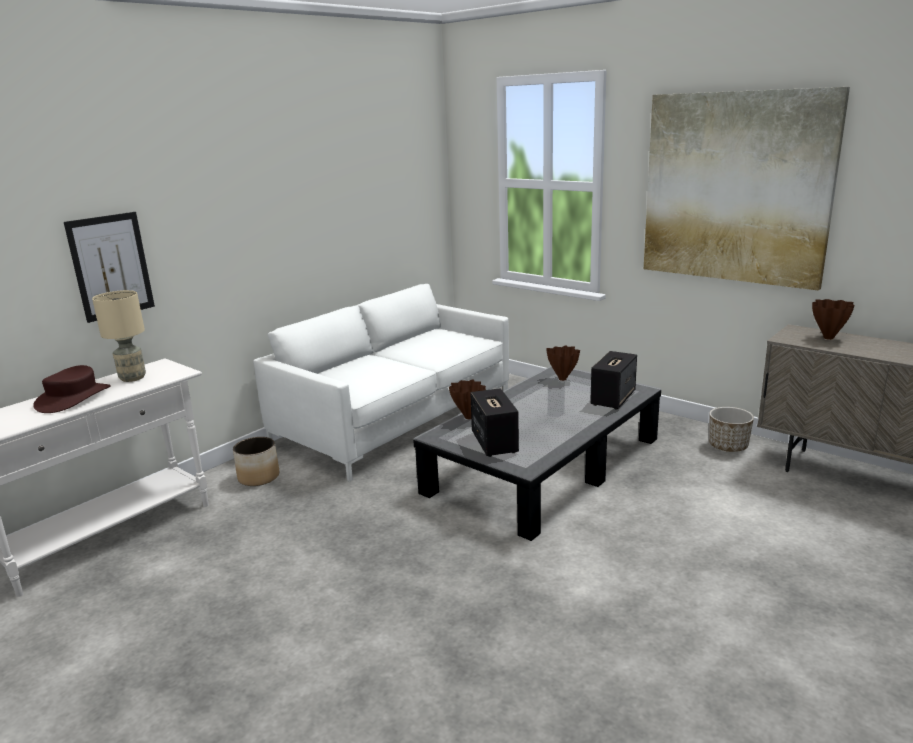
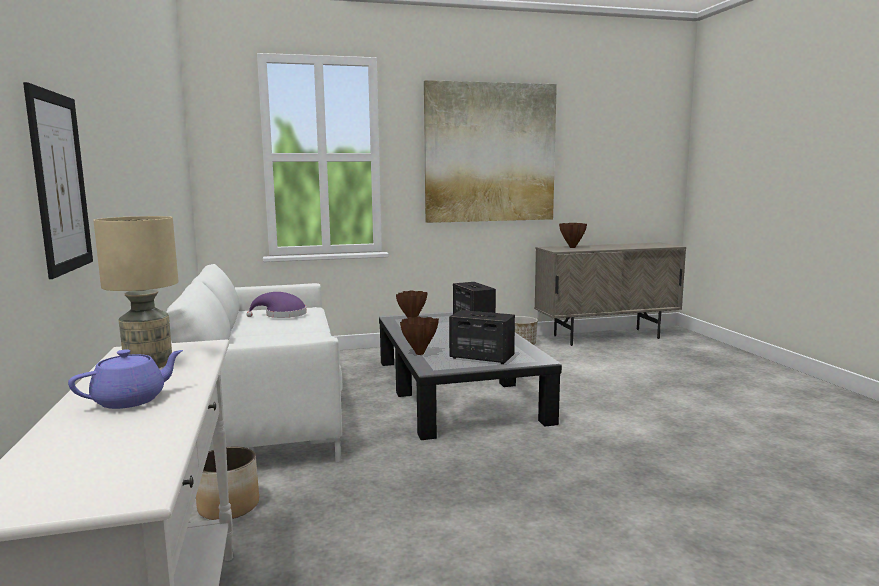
camera: 55 degrees left, 10 degrees down
brown hat [33,365,111,413] -> purple teapot [68,349,183,409]
none -> purple hat [247,292,307,318]

